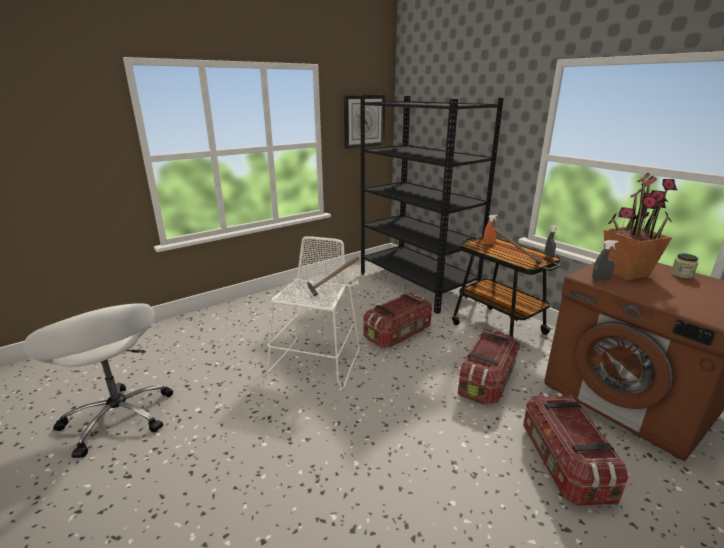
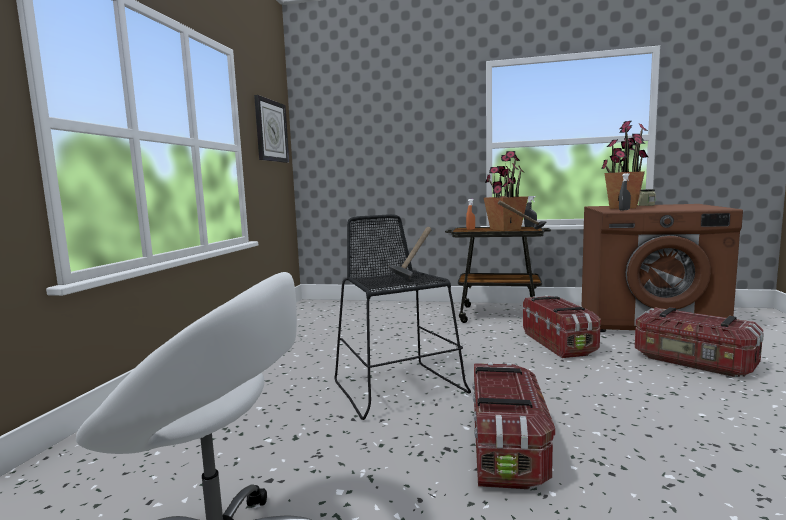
camera: 40 degrees left, 15 degrees down
white stool [265,236,360,389] -> black stool [335,214,471,420]
black bookcase [361,96,504,314] -> none
storage box [363,293,432,348] -> storage box moved to [472,362,555,489]
none -> potted plant [484,151,528,230]

